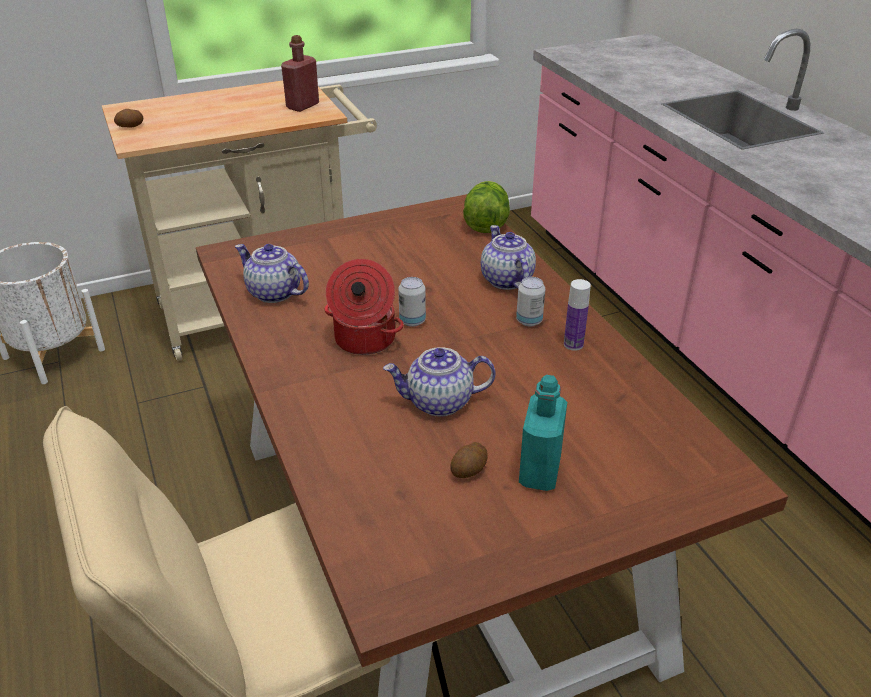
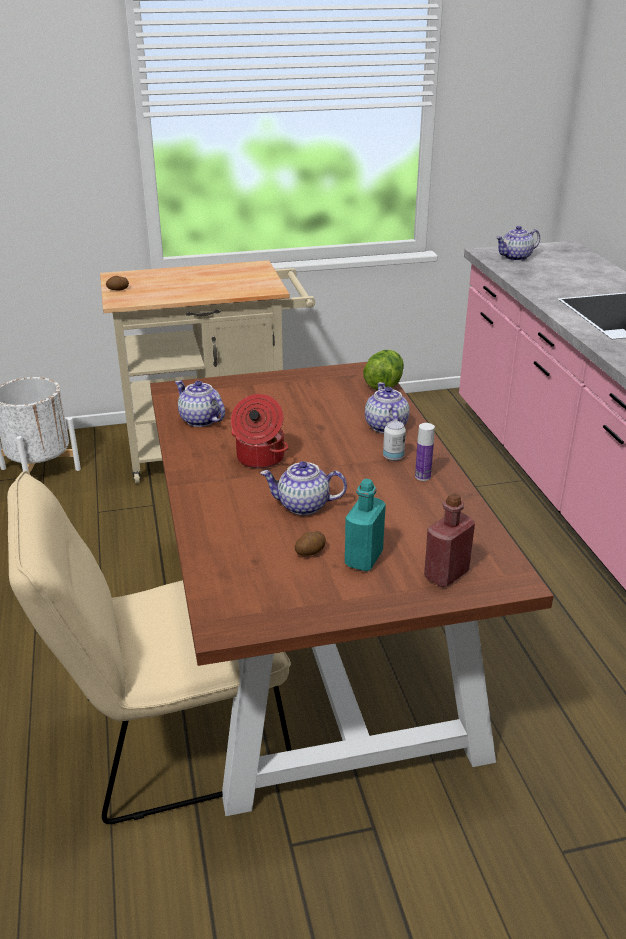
camera: 10 degrees right, 5 degrees down
red bottle [281,35,319,112] -> red bottle moved to [424,493,475,587]
can [398,277,426,327] -> none
none -> teapot [496,226,540,261]

